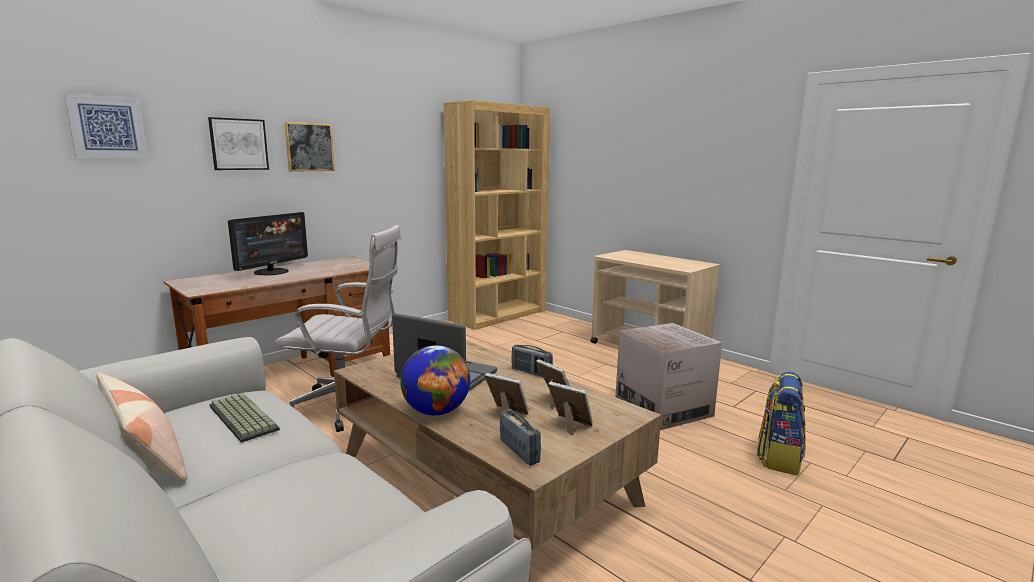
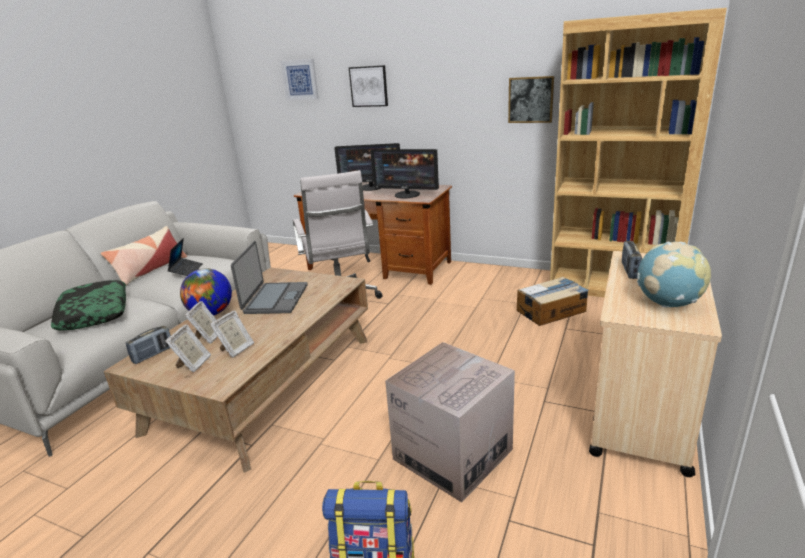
camera: 70 degrees right, 10 degrees up
keyboard [209,393,280,443] -> laptop [167,238,203,276]
picture [284,122,335,172] -> picture moved to [508,76,554,123]
radio [511,345,553,378] -> radio moved to [622,241,642,279]
none -> pillow [51,280,126,330]
none -> monitor [370,149,439,198]
none -> cardboard box [517,277,589,326]
none -> globe [637,241,711,308]

